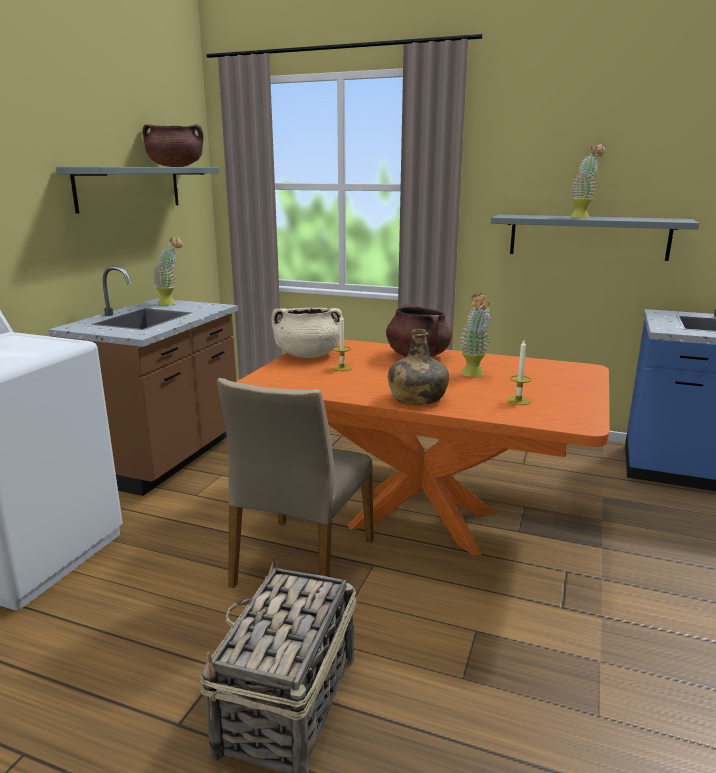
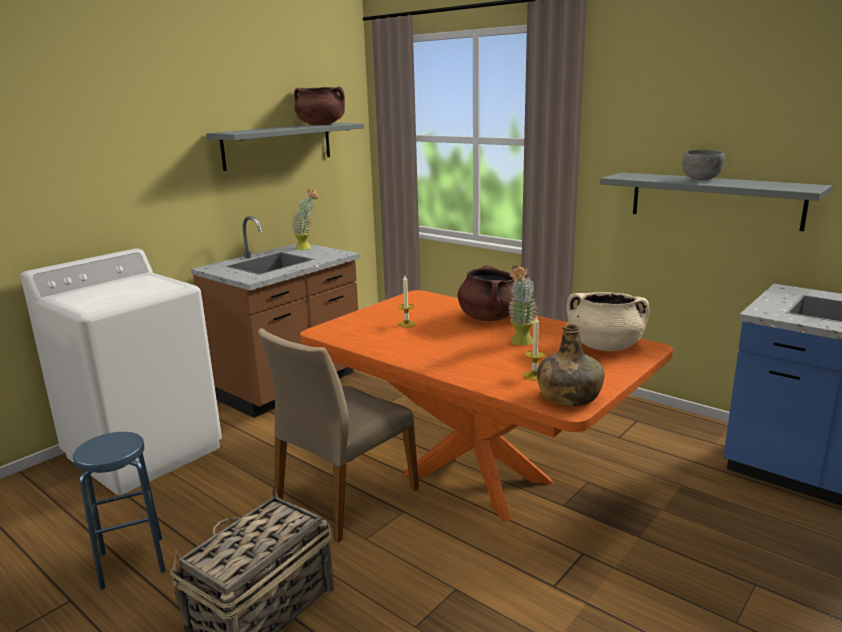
camera: 20 degrees right, 0 degrees up
beige cooking pot [271,308,343,358] -> beige cooking pot moved to [566,292,649,351]
green bottle [388,329,449,405] -> green bottle moved to [537,324,605,406]
potted plant [570,144,606,218] -> grey bowl [682,150,725,180]
none -> blue stool [73,432,166,590]

